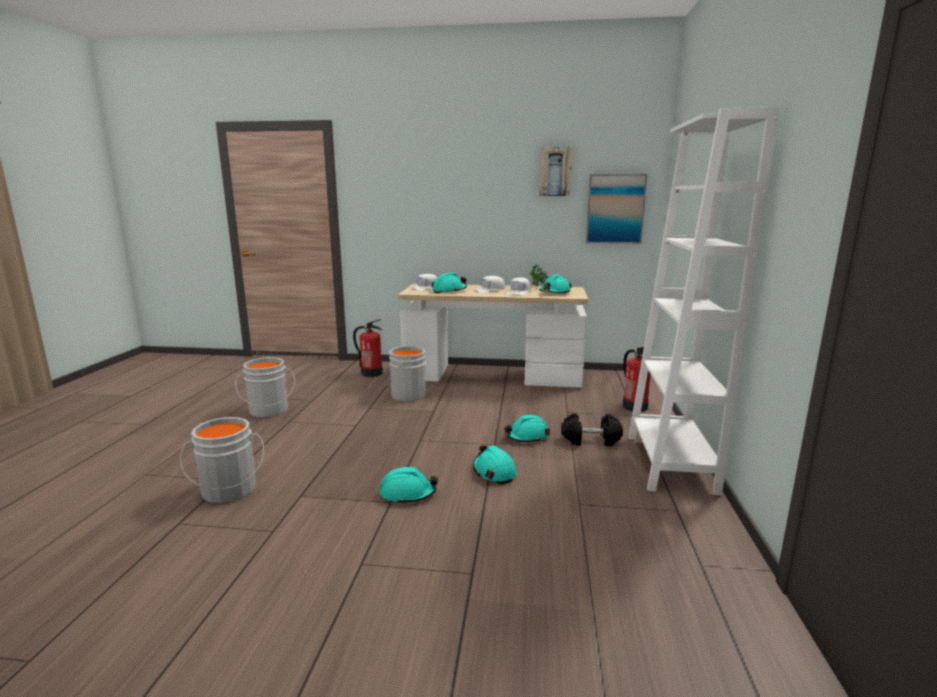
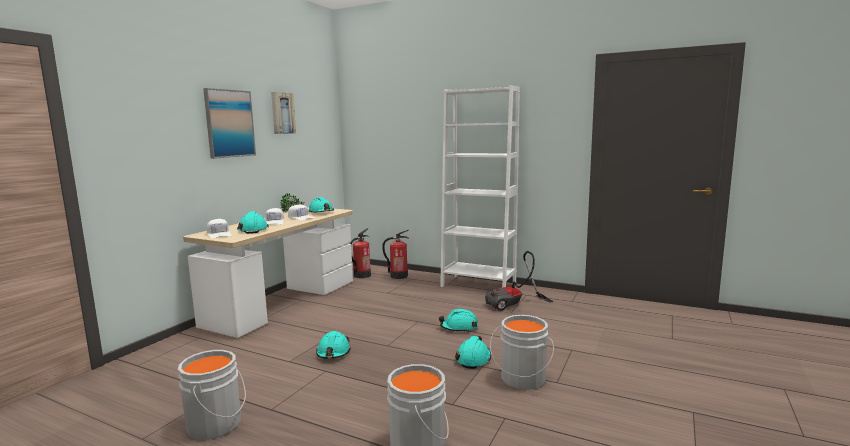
camera: 70 degrees left, 5 degrees down
fire extinguisher [353,319,383,377] -> fire extinguisher moved to [350,228,371,278]
grey bucket [386,346,426,402] -> grey bucket moved to [490,315,554,390]
turquoise hard hat [504,415,550,443] -> turquoise hard hat moved to [316,331,351,359]
black dumbbell [561,413,623,446] -> none
picture [586,174,648,244] -> picture moved to [203,88,256,159]
none -> vacuum cleaner [485,251,553,311]

